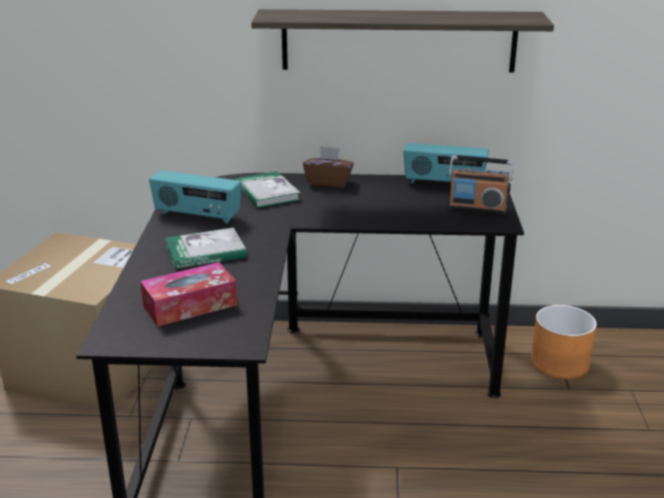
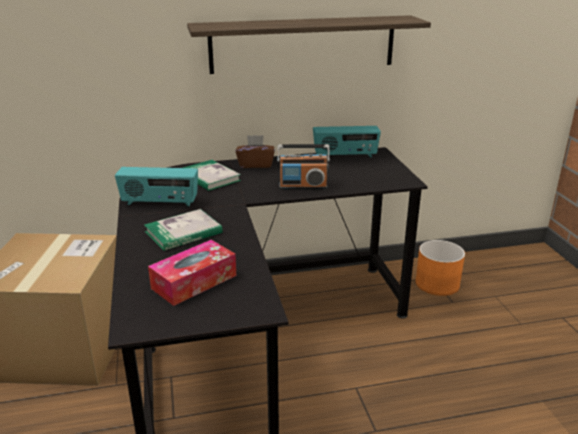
camera: 15 degrees left, 0 degrees up
radio [449,155,513,214] -> radio moved to [277,144,330,190]

